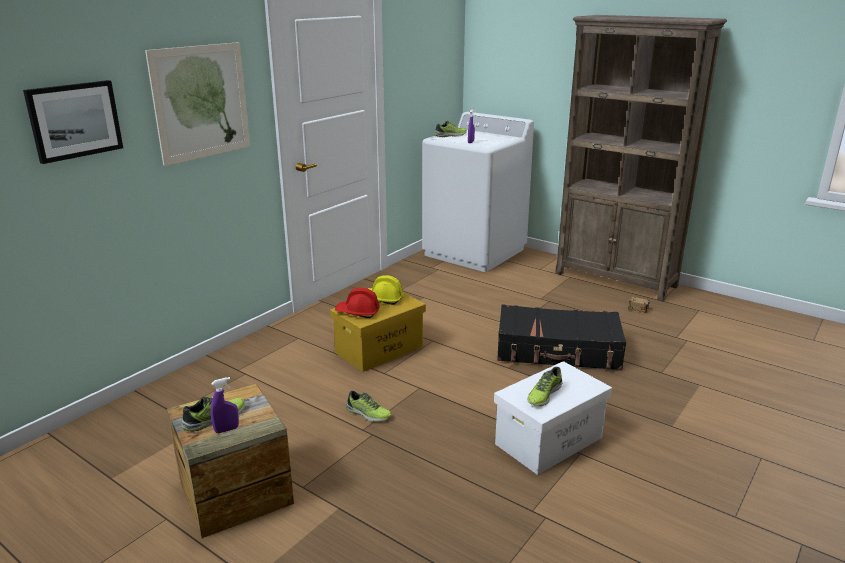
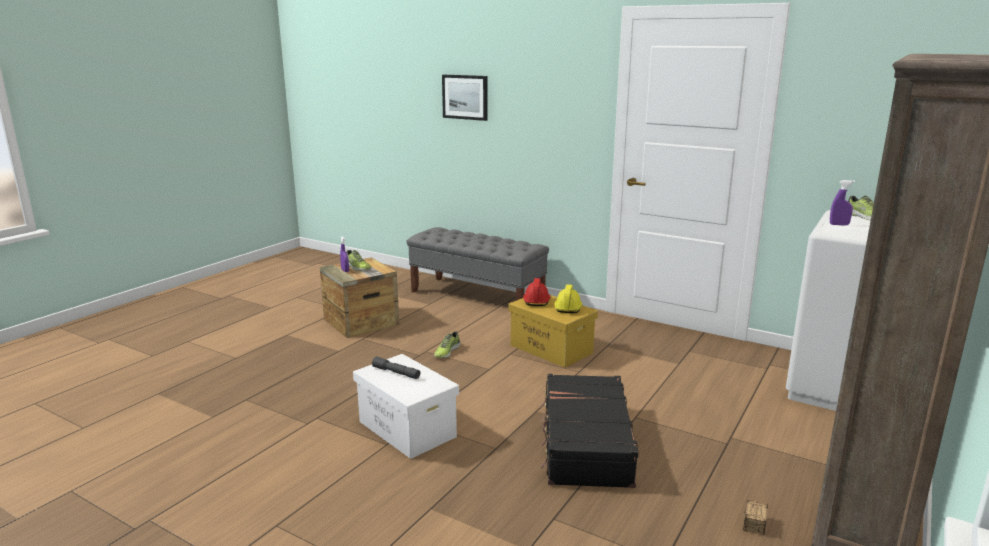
camera: 85 degrees right, 5 degrees down
picture [145,42,251,166] -> none
shoe [527,367,562,406] -> grey flashlight [372,356,420,379]
none -> grey bench [407,227,549,301]

